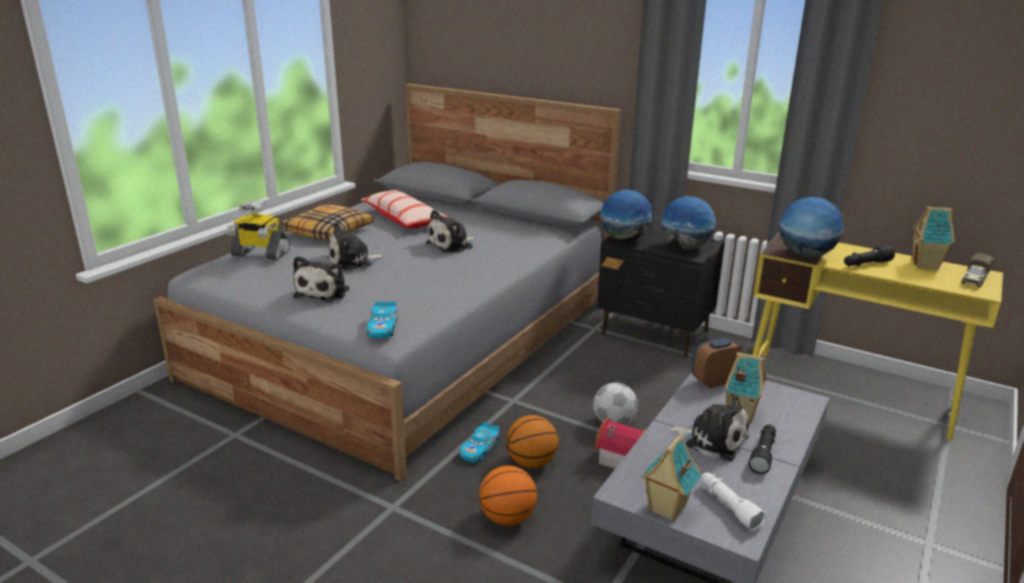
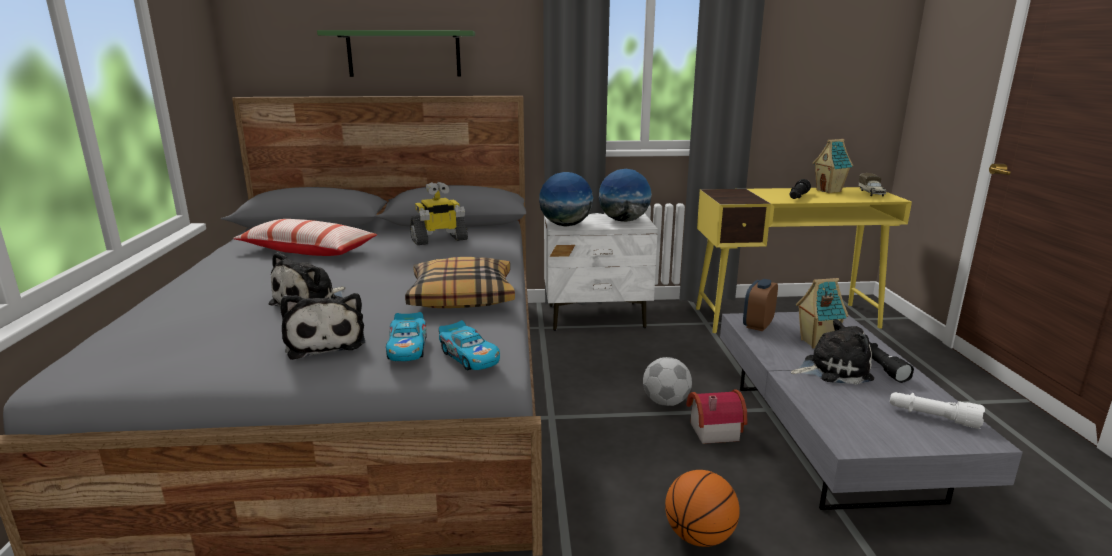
camera: 35 degrees left, 5 degrees down
toy robot [226,200,290,260] -> toy robot moved to [410,182,468,245]
pillow [281,205,374,240] -> pillow moved to [405,257,515,308]
plush toy [426,210,475,253] -> none
toy car [459,422,500,463] -> toy car moved to [386,312,427,361]
basketball [506,415,559,468] -> none
black nightstand [597,228,725,357] -> white nightstand [544,213,658,331]
toy house [641,433,701,522] -> none
globe [779,197,844,257] -> none
none -> green shelf [317,30,475,77]

